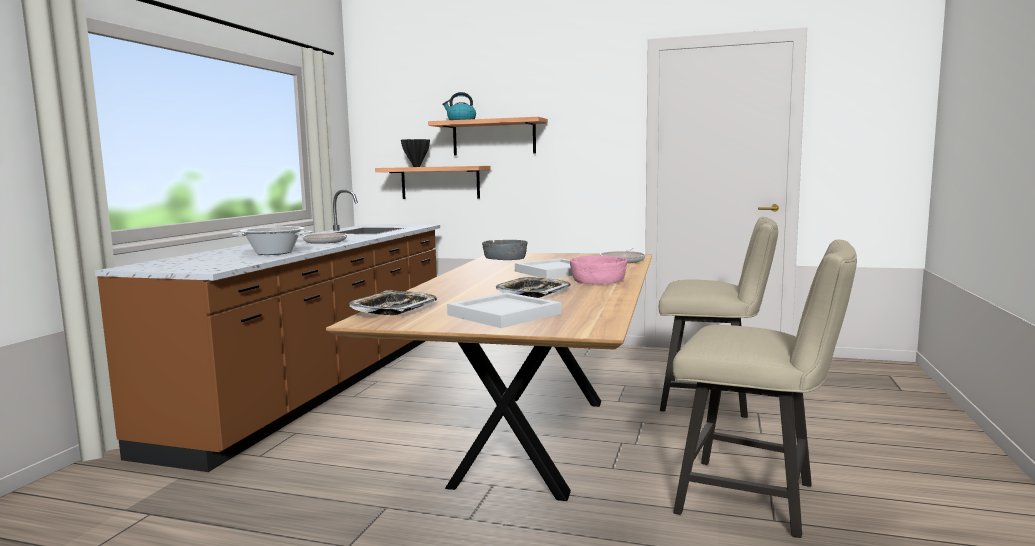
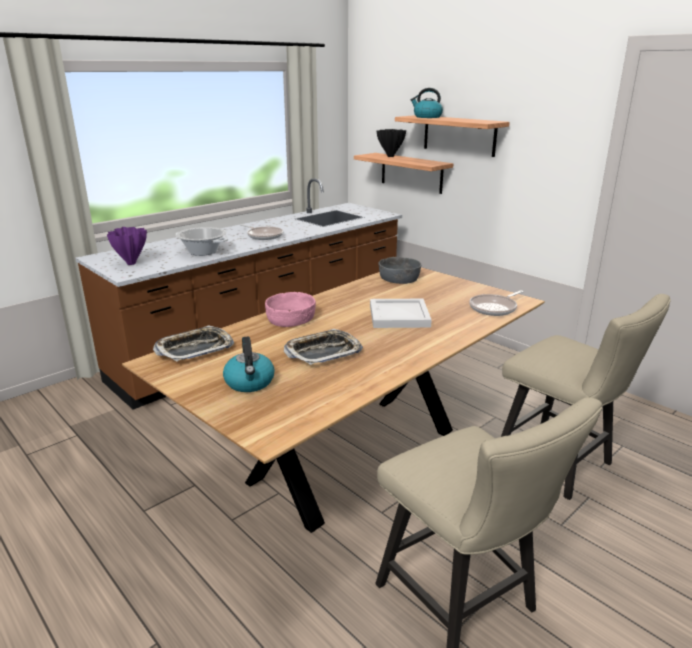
camera: 30 degrees right, 15 degrees up
white tray [447,292,562,328] -> kettle [223,337,274,392]
pink bowl [570,255,627,284] -> pink bowl moved to [265,292,316,327]
none -> purple vase [107,227,147,265]

